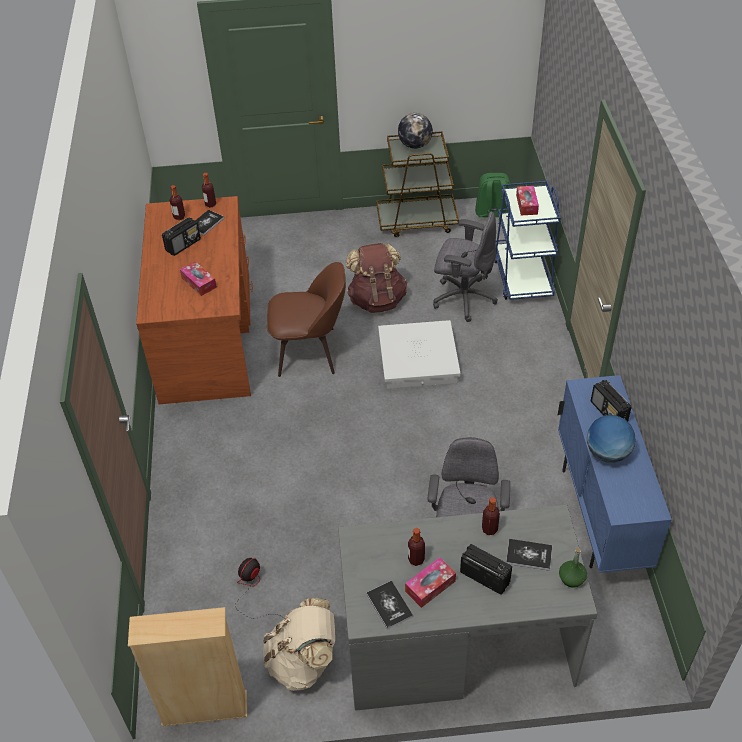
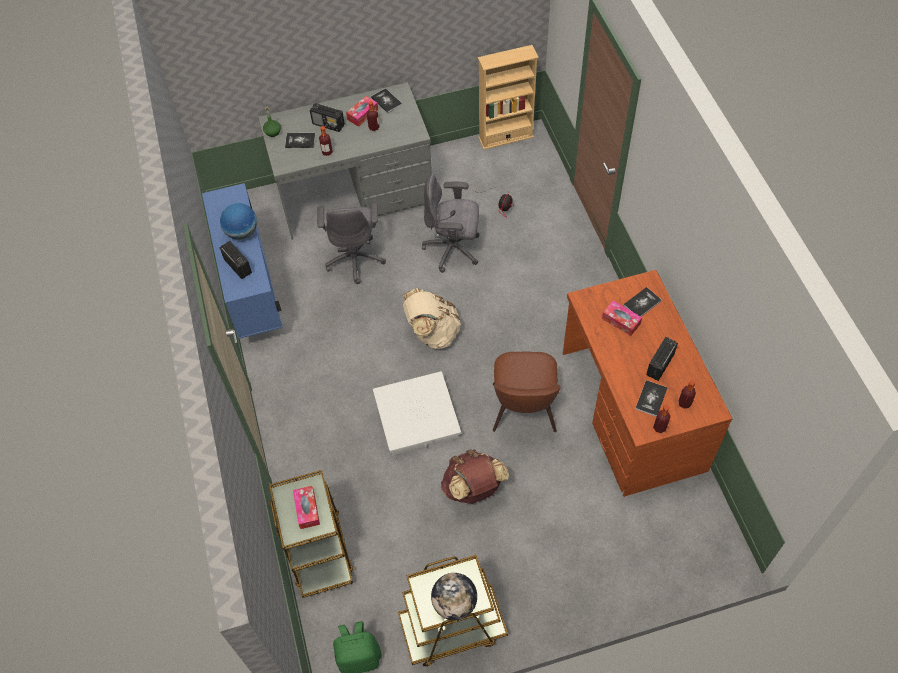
camera: 170 degrees right, 10 degrees up
beige backpack [263,598,335,691] -> beige backpack moved to [403,288,461,349]
brown chair [267,262,346,377] -> brown chair turned 75 degrees counterclockwise [493,351,561,432]
grey office chair [433,211,498,322] -> grey office chair moved to [422,174,479,273]
blue cart [495,181,561,300] -> brown cart [269,470,353,598]
none -> book [623,287,662,317]

